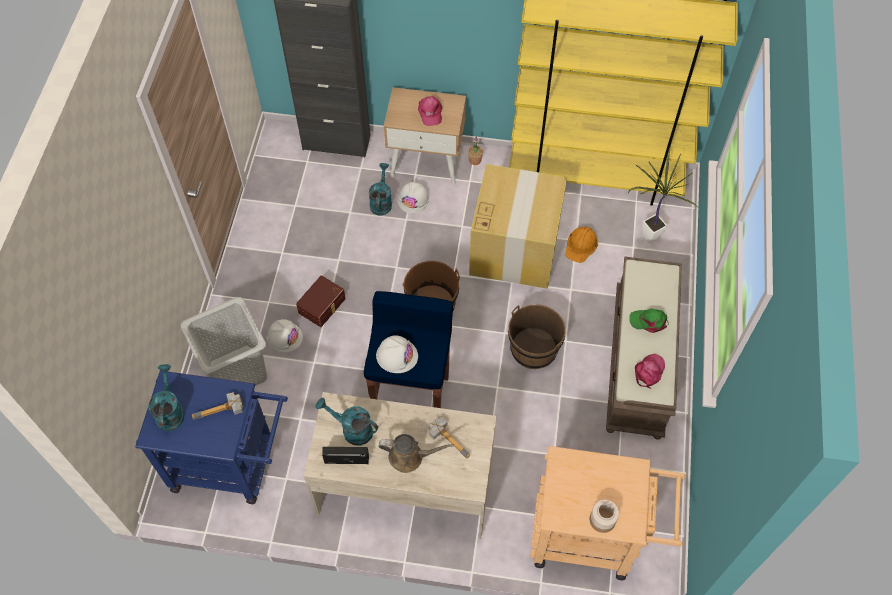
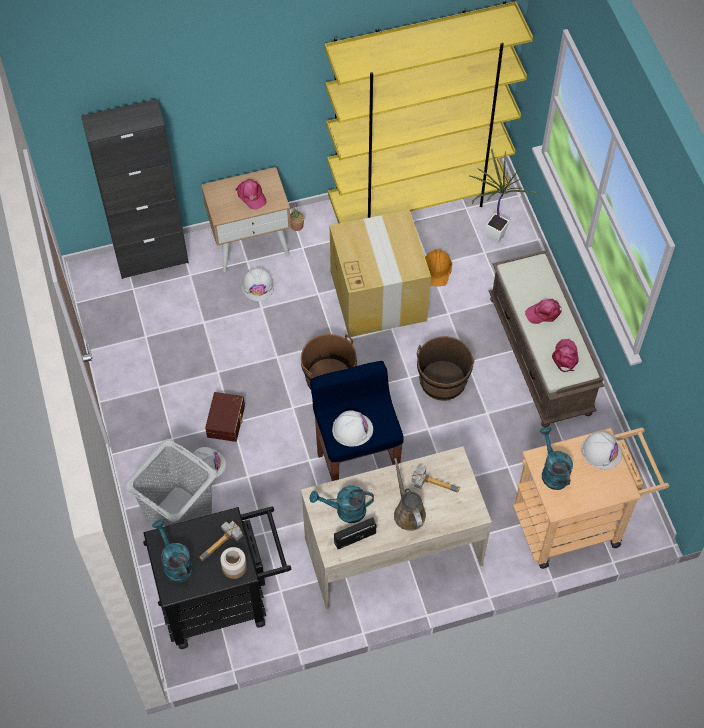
camera: 25 degrees left, 0 degrees up
blue cart [135,371,288,504] -> black cart [143,507,291,649]
turquoise watering can [369,163,392,216] -> turquoise watering can moved to [540,427,573,490]
brown watering can [378,434,454,473] -> brown watering can turned 90 degrees counterclockwise [394,458,426,531]
jar [590,500,619,533] -> jar moved to [220,547,247,579]
green cap [630,309,668,333] -> pink cap [525,299,562,324]
none -> white hard hat [581,432,622,469]

